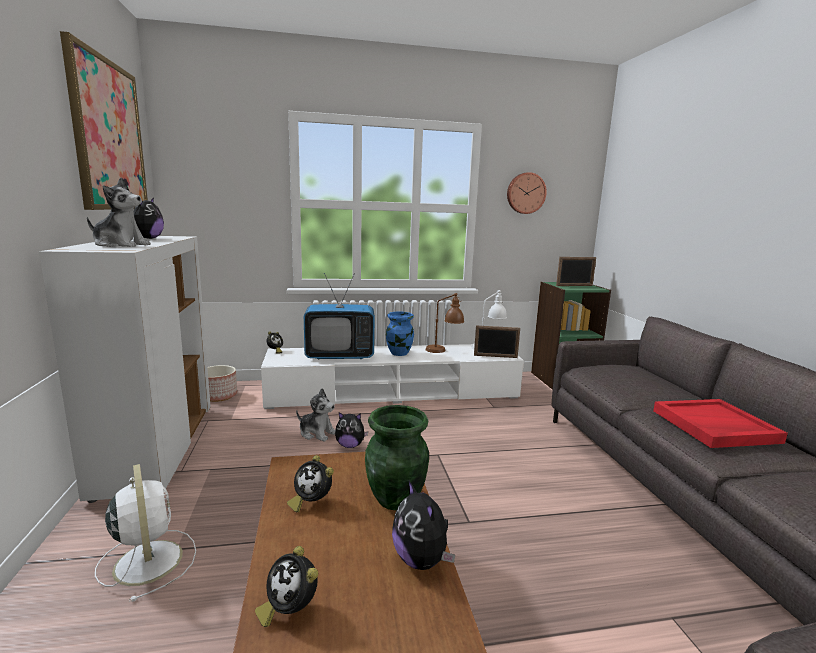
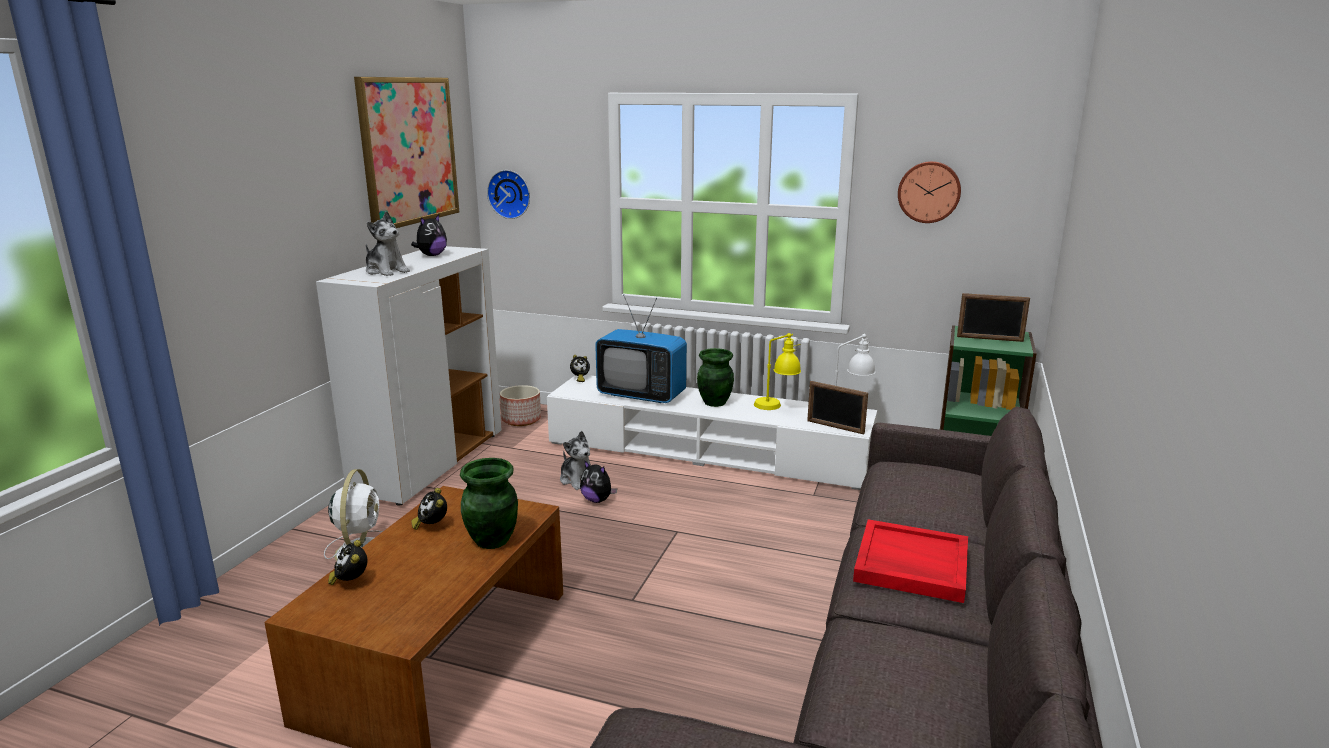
camera: 30 degrees right, 5 degrees up
blue vase [386,311,414,356] -> green vase [697,348,734,407]
plush toy [392,479,455,570] -> none
brown table lamp [426,293,464,353] -> yellow table lamp [754,333,801,410]
none -> wall clock [487,170,530,219]

